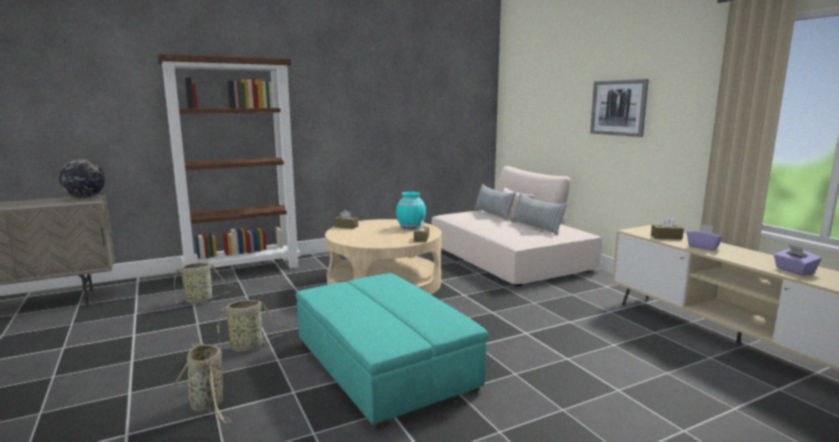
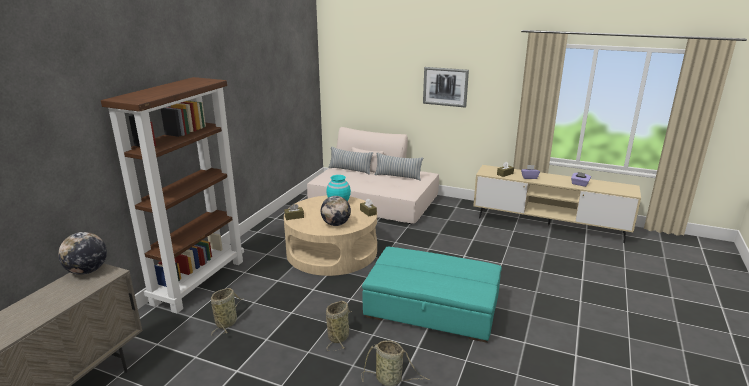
camera: 40 degrees left, 10 degrees up
none -> globe [321,196,351,226]

